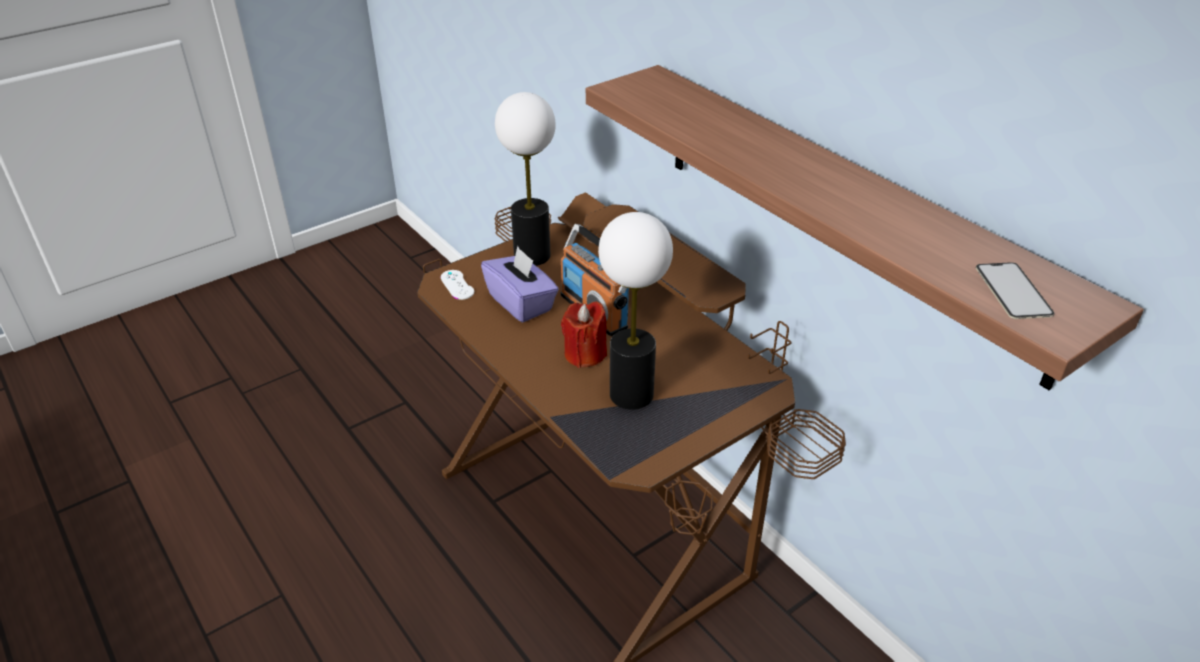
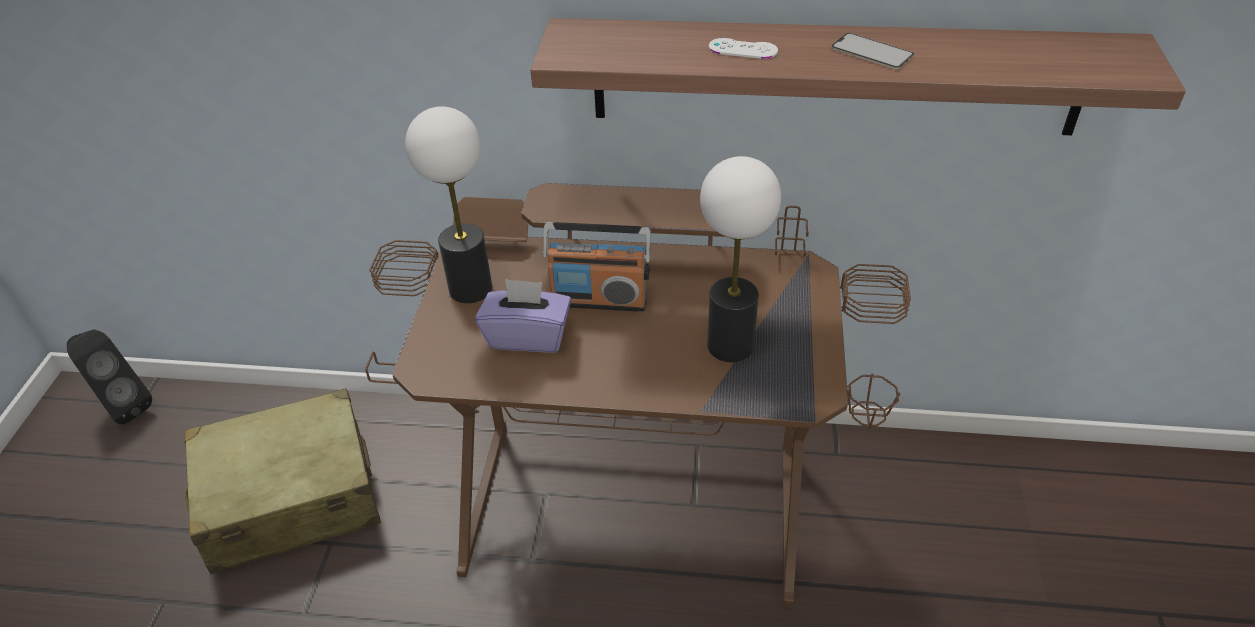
camera: 45 degrees left, 5 degrees up
white game controller [440,270,474,300] -> white game controller moved to [709,38,778,59]
red candle [561,301,607,368] -> none
phone [976,262,1055,319] -> phone moved to [831,33,914,69]
none -> black speaker [67,329,152,424]
none -> beige suitcase [184,388,381,574]

